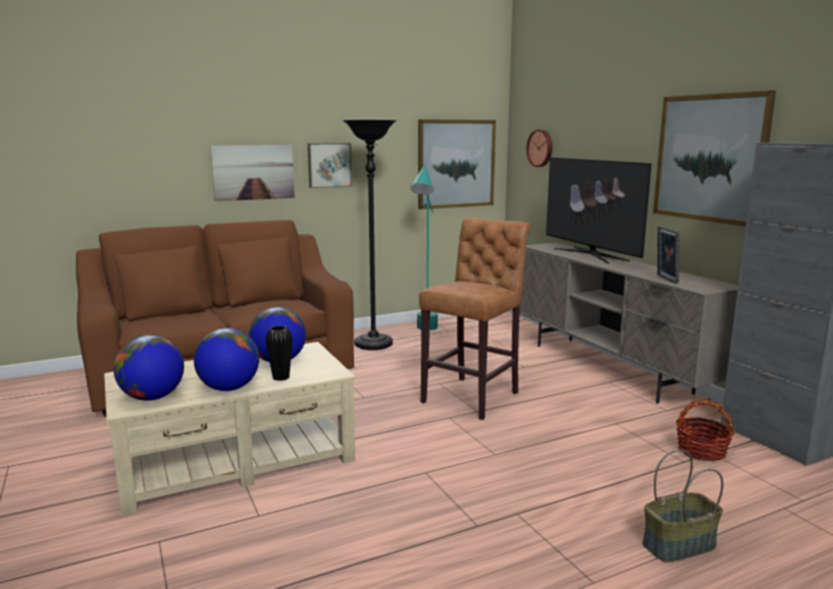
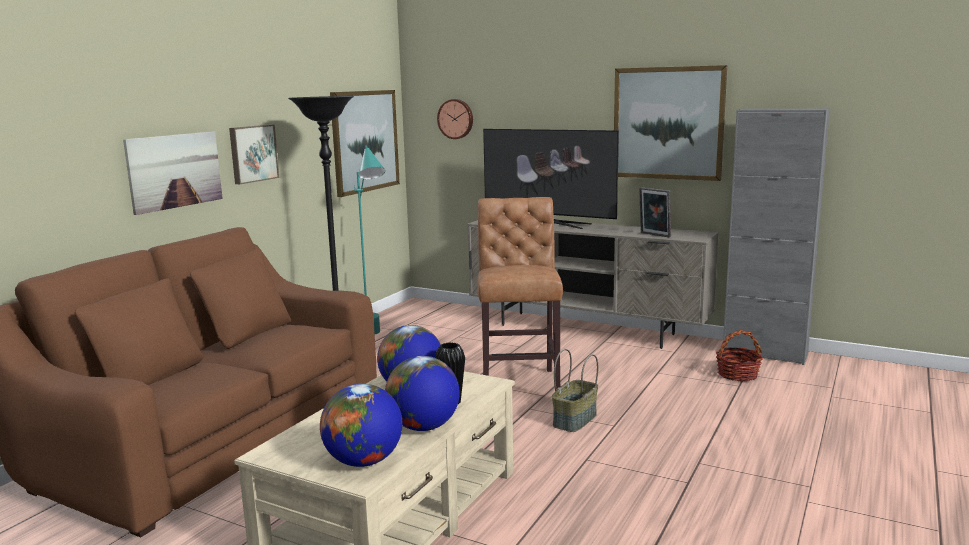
camera: 35 degrees left, 0 degrees up
basket [642,449,724,562] -> basket moved to [552,349,598,432]

